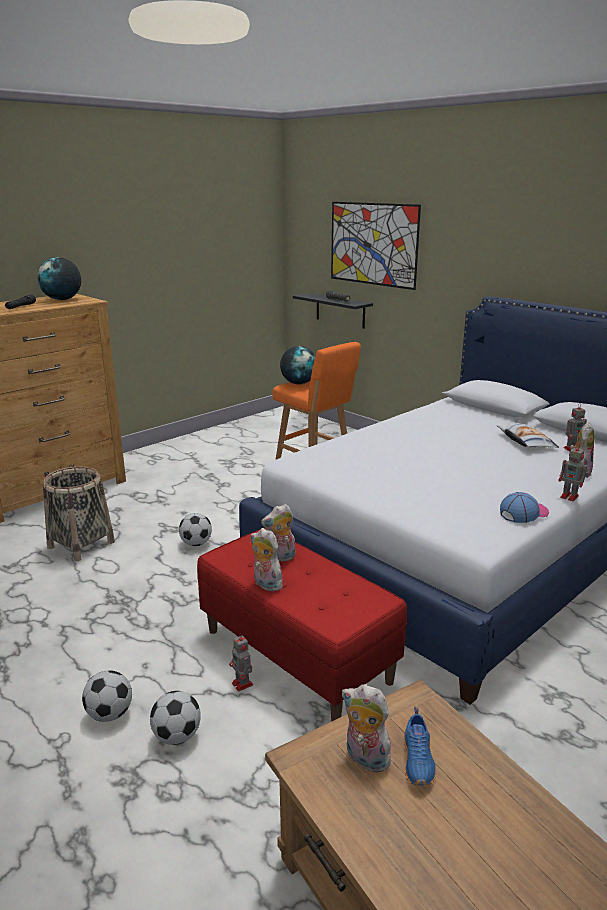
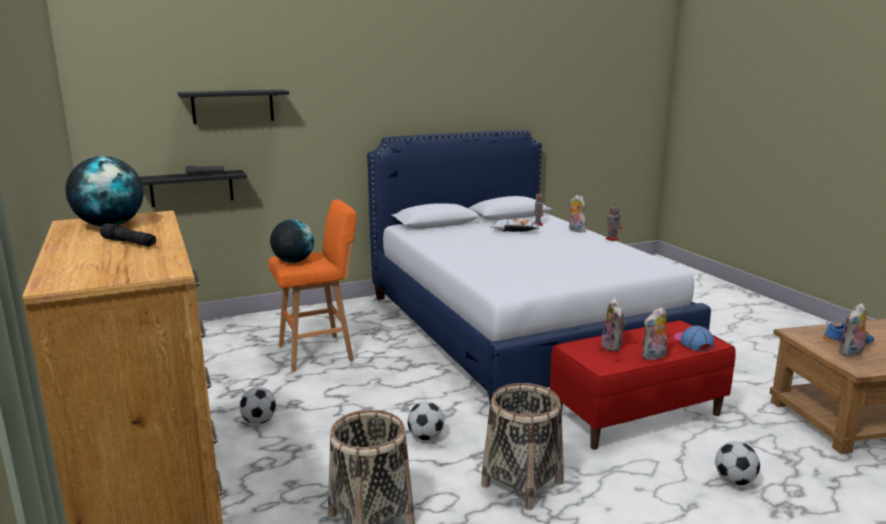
camera: 70 degrees left, 5 degrees down
football [82,670,132,722] -> football moved to [239,387,276,424]
toy robot [229,633,253,692] -> none
picture [331,202,421,290] -> black shelf [178,90,289,124]
cap [500,492,549,523] -> cap moved to [674,326,714,351]
none -> basket [481,383,564,510]

